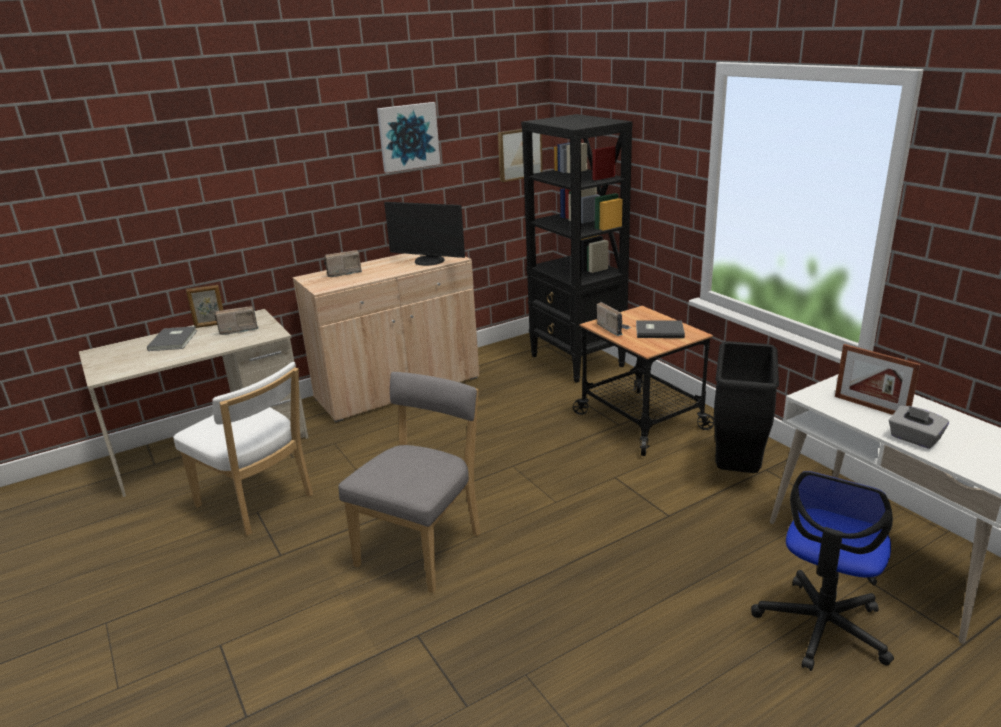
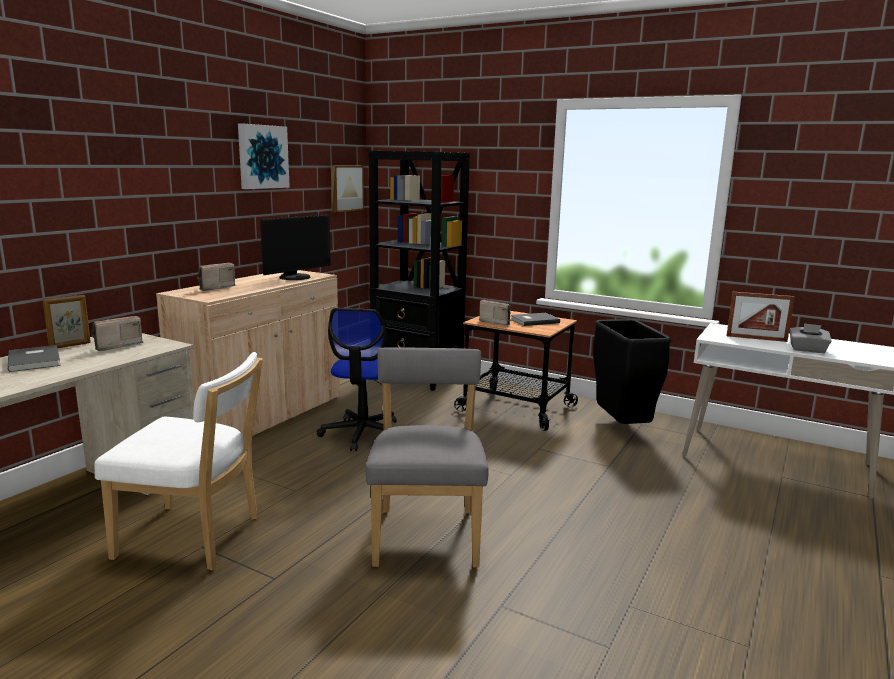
camera: 30 degrees left, 10 degrees down
monitor [384,202,465,266] -> monitor turned 45 degrees counterclockwise [260,215,331,280]
office chair [751,471,894,671] -> office chair moved to [317,308,397,451]

